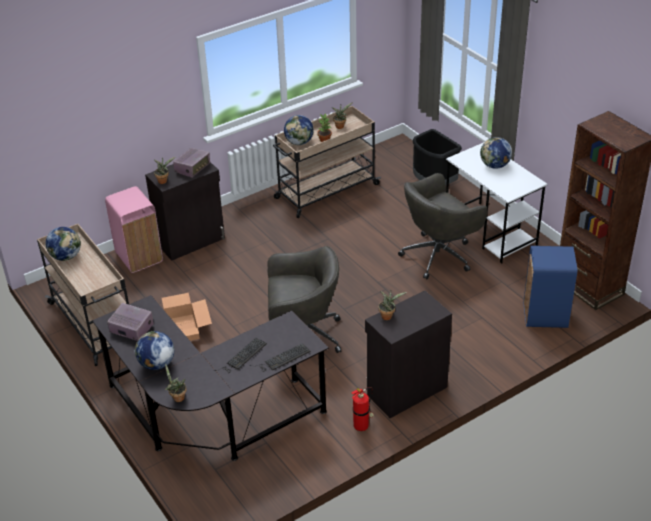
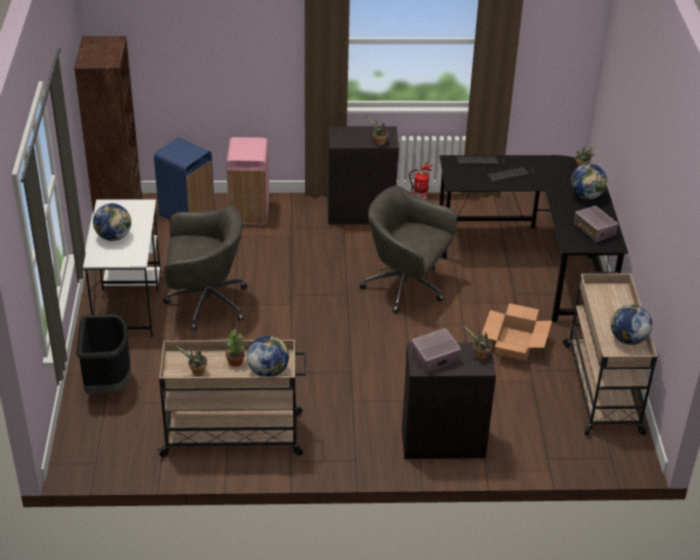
camera: 150 degrees left, 0 degrees up
pink trash can [105,186,163,273] -> pink trash can moved to [226,137,269,224]

